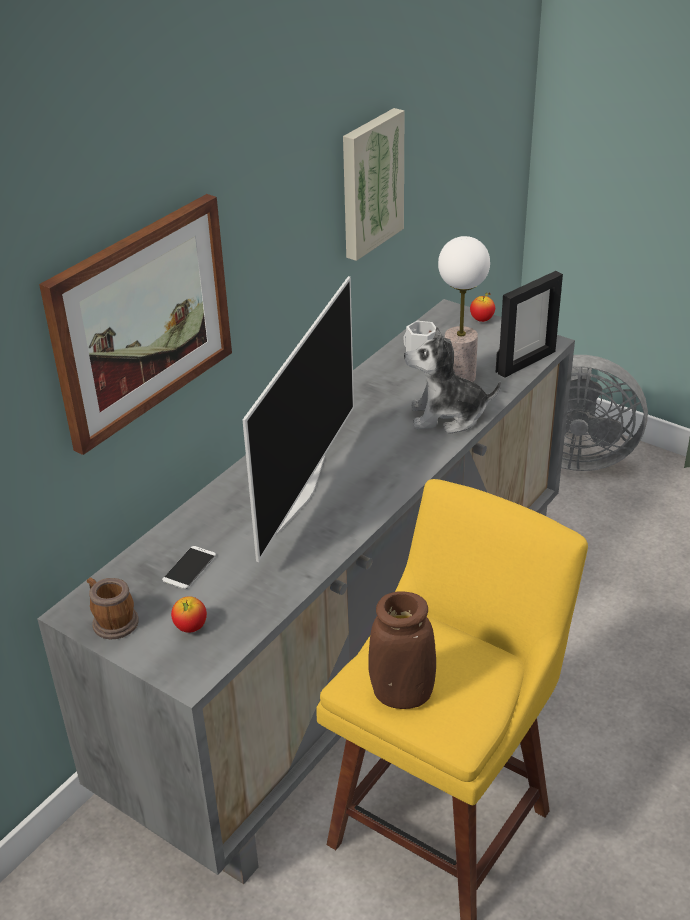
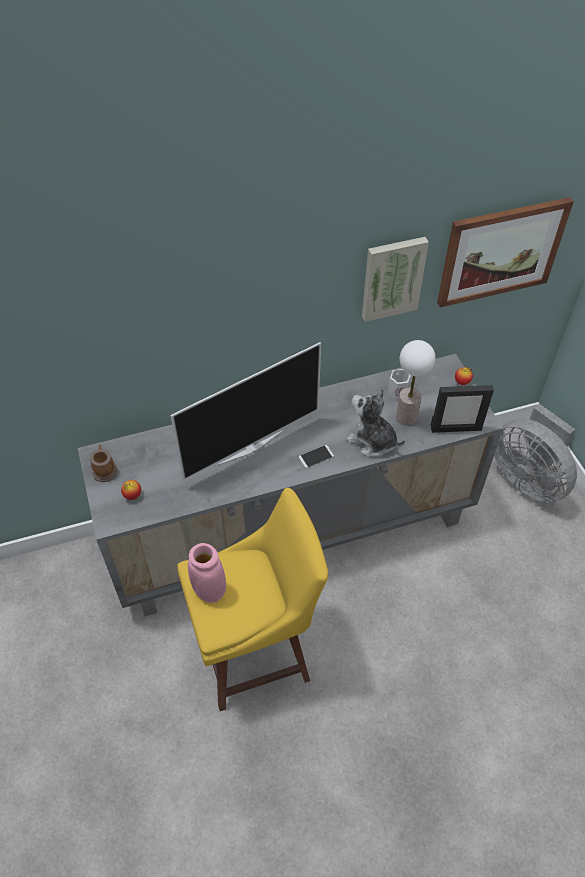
camera: 35 degrees right, 15 degrees up
picture [39,194,232,455] -> picture moved to [437,197,574,308]
phone [162,546,216,589] -> phone moved to [299,445,334,468]
brown vase [368,591,436,709] -> pink vase [188,543,226,603]

